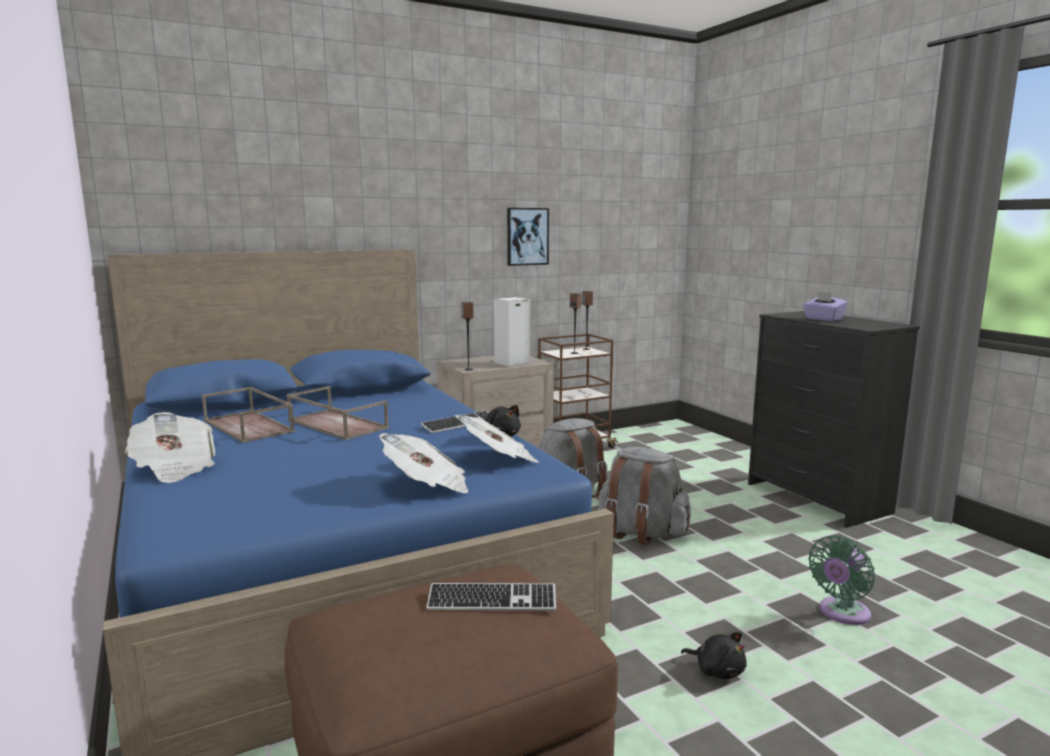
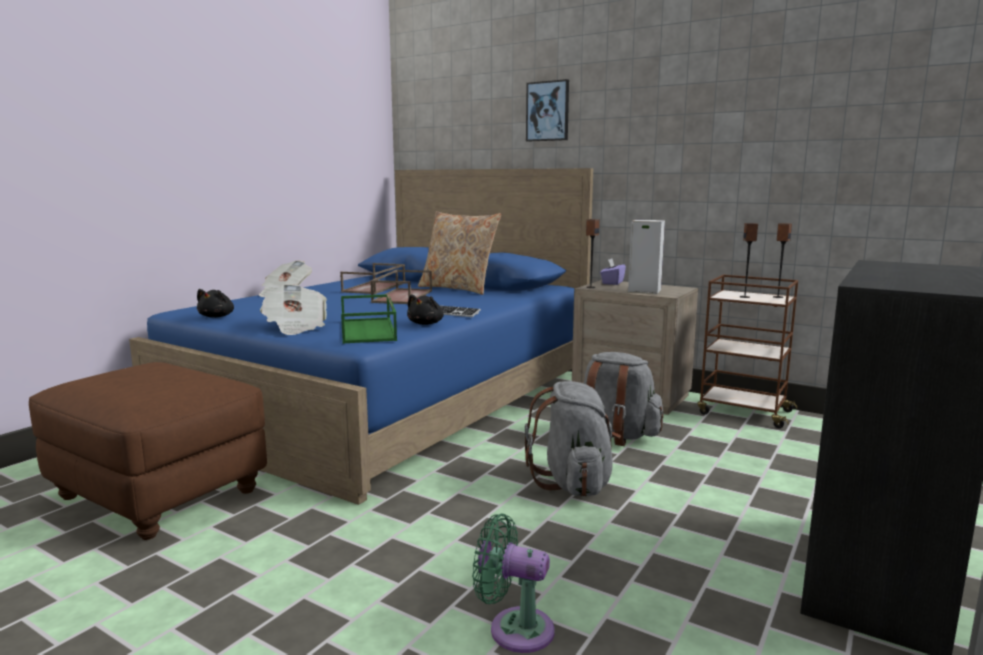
camera: 60 degrees right, 0 degrees up
keyboard [426,583,556,611] -> none
newspaper [455,415,539,463] -> green tray [341,294,397,344]
picture [507,208,549,266] -> picture moved to [526,79,569,142]
black plush toy [681,632,747,679] -> black plush toy moved to [197,289,234,318]
purple tissue box [803,291,848,321] -> purple tissue box moved to [600,259,626,285]
none -> beige pillow [418,211,501,295]

